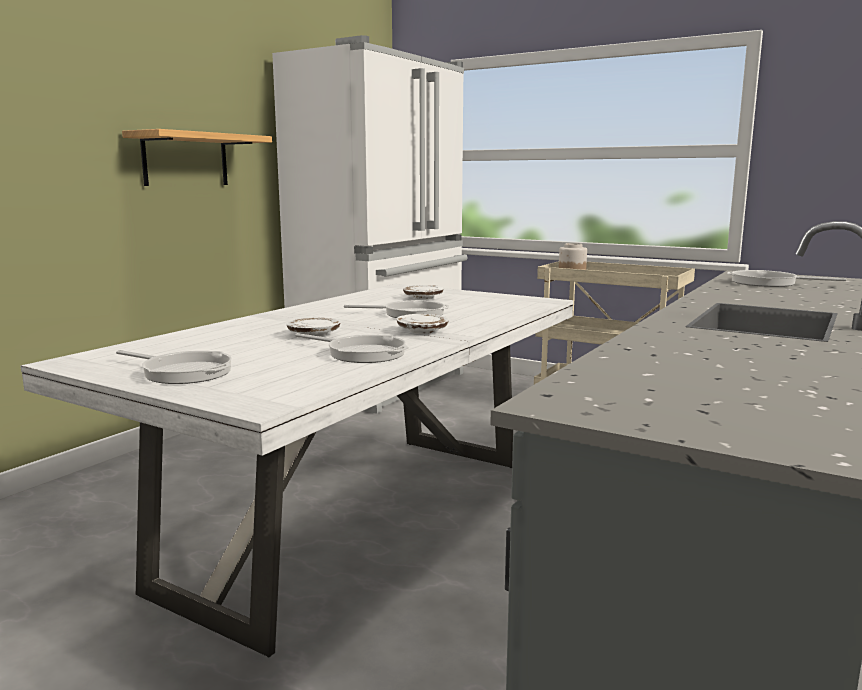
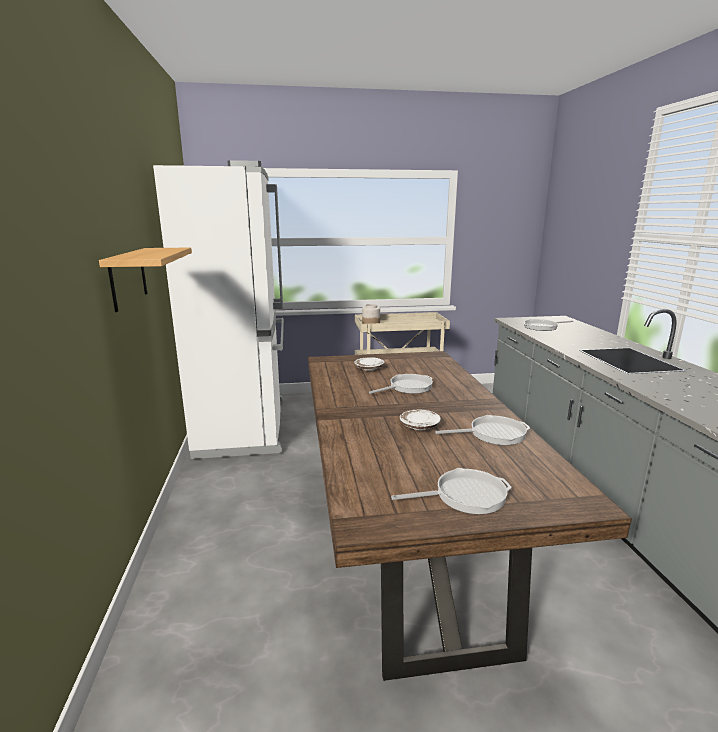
camera: 40 degrees left, 5 degrees up
white dining table [21,284,573,657] -> brown dining table [308,351,632,681]
white plate [396,314,449,334] -> none

